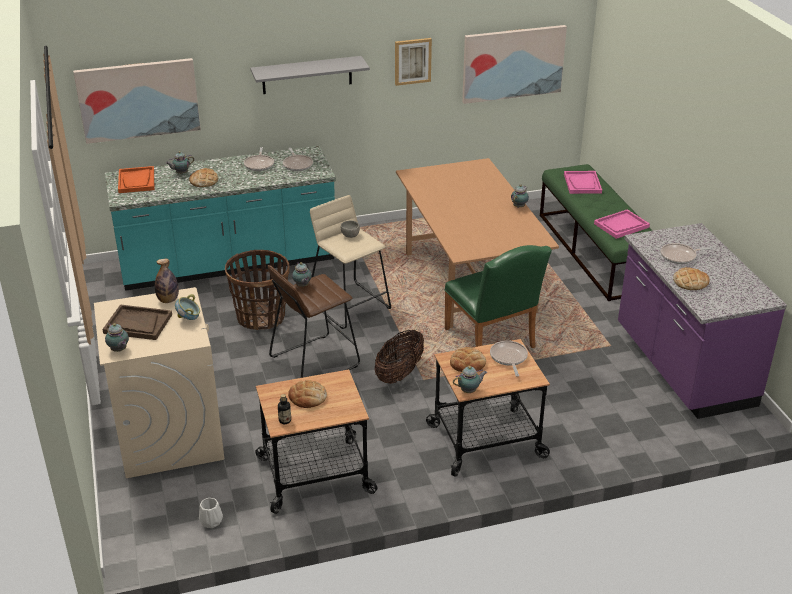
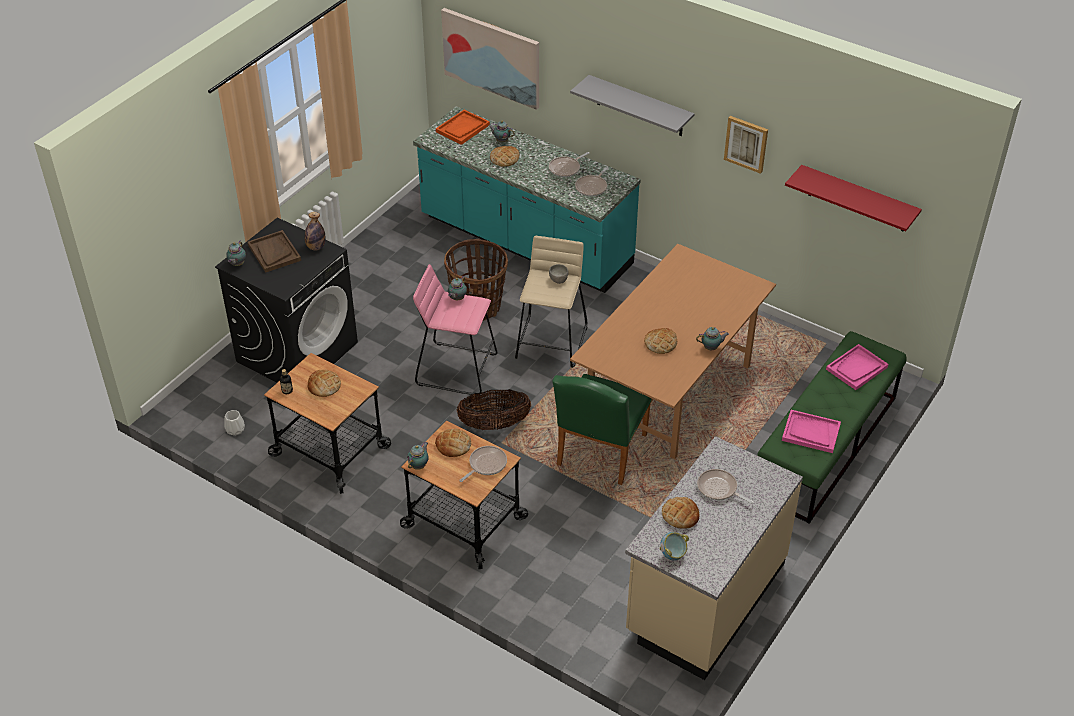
camera: 50 degrees right, 10 degrees up
beige washing machine [94,287,224,478] -> black washing machine [215,217,358,383]
bowl [175,294,200,320] -> bowl moved to [660,532,689,561]
brown stool [268,265,360,378] -> pink stool [413,264,497,395]
teapot [453,366,487,393] -> teapot turned 90 degrees counterclockwise [407,442,429,470]
picture [462,25,567,104] -> red shelf [785,165,922,232]
purple counter [618,223,787,419] -> beige counter [625,436,803,680]
none -> bread [644,328,677,354]

